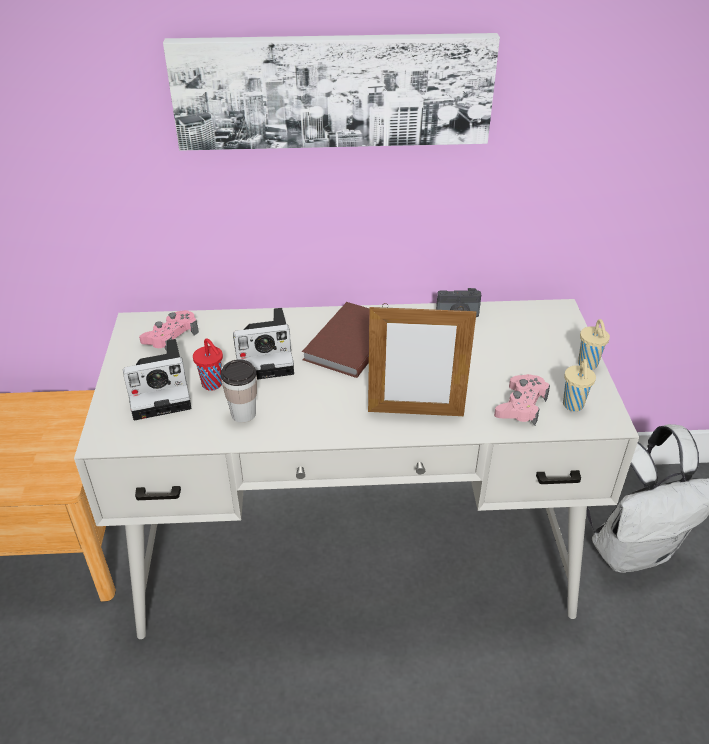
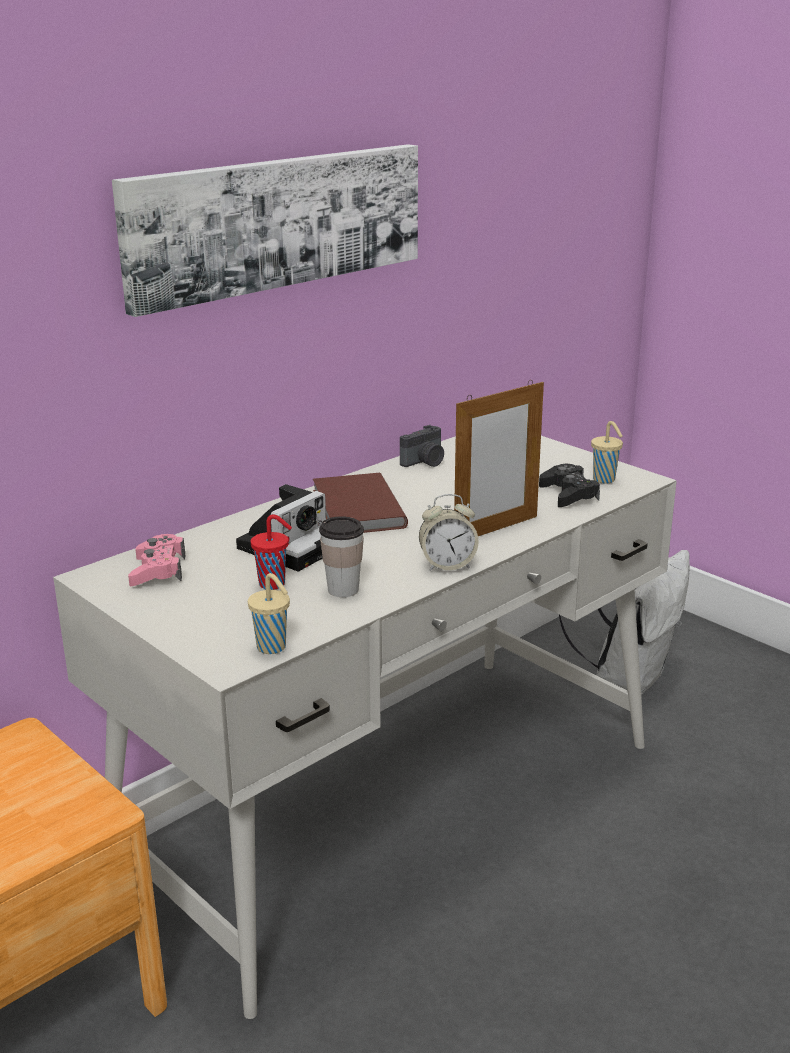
camera: 40 degrees left, 15 degrees down
camera [123,339,191,420] -> none
pink game controller [494,374,550,426] -> black game controller [539,464,600,507]
beige cup [578,319,610,370] -> beige cup moved to [248,573,290,654]
none -> alarm clock [419,494,479,571]

